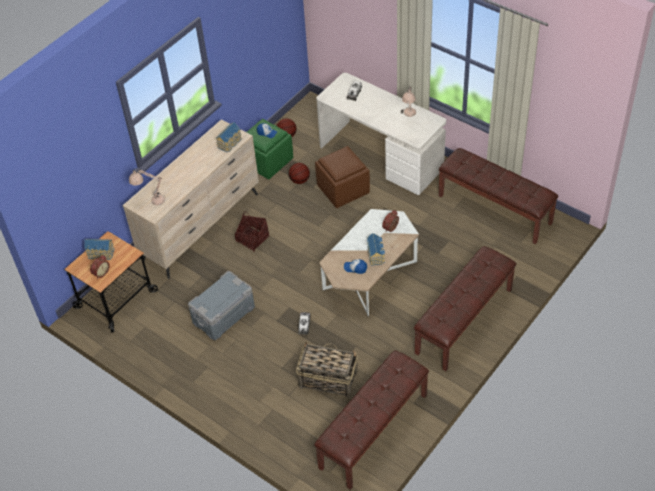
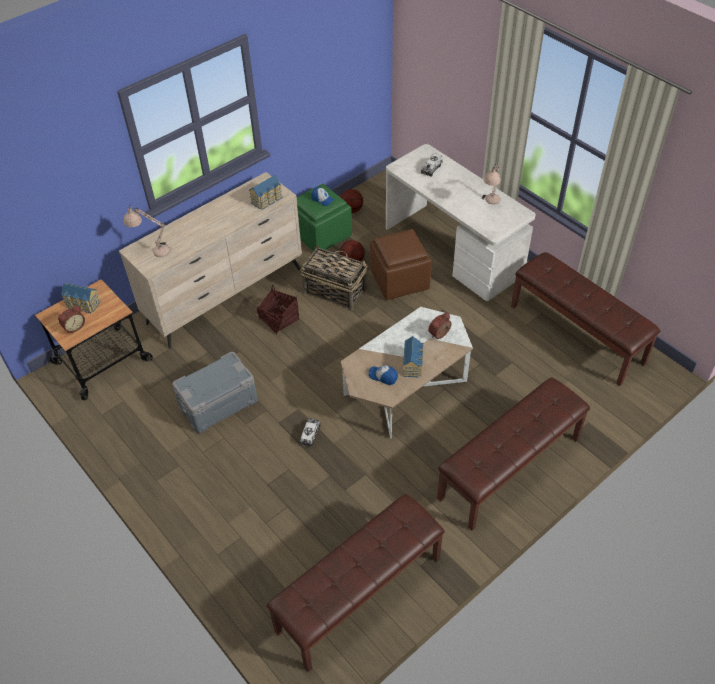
camera: 10 degrees right, 0 degrees up
basket [296,342,358,398] -> basket moved to [300,244,367,310]

